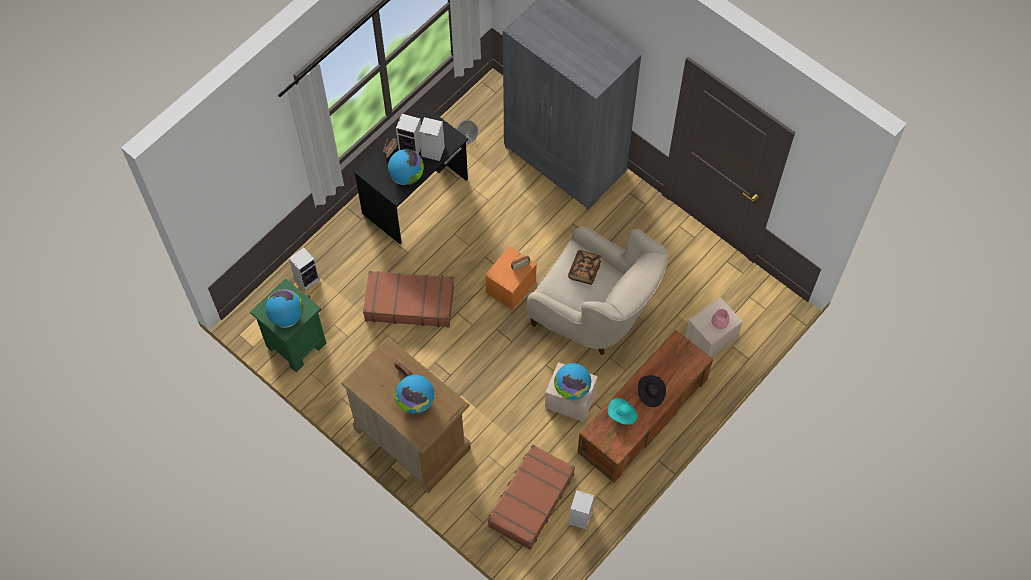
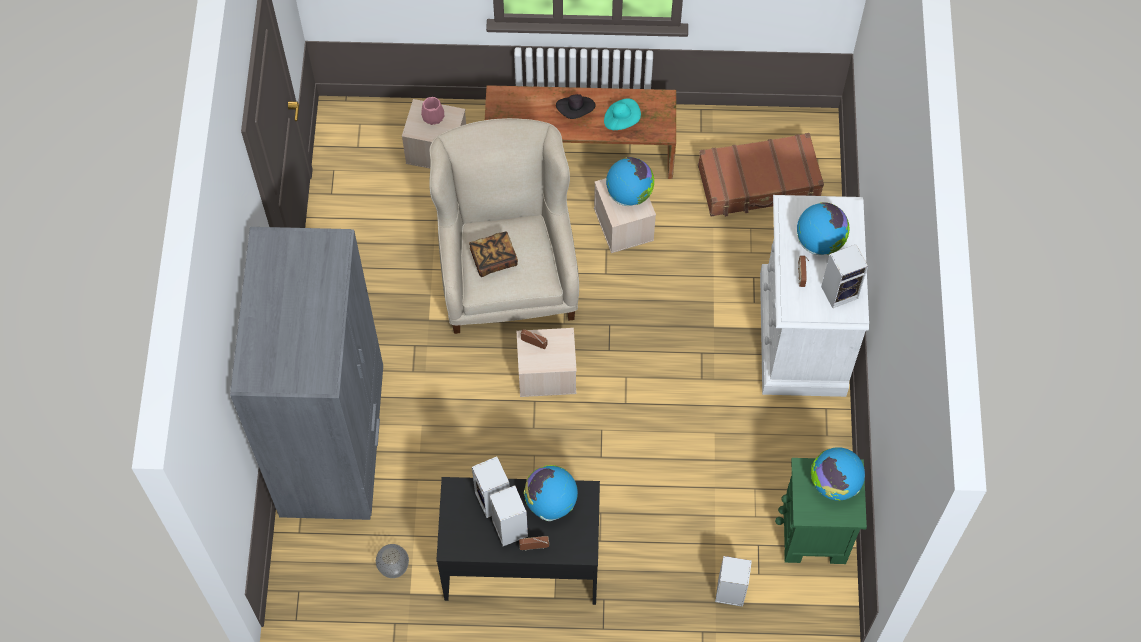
camera: 130 degrees left, 0 degrees up
brown dresser [341,337,471,493] -> white dresser [760,195,869,397]
brown suitcase [363,271,454,328] -> none
orange storage box [485,246,537,310] -> beige storage box [517,328,577,397]
speaker [569,490,594,530] -> speaker moved to [821,244,868,308]

